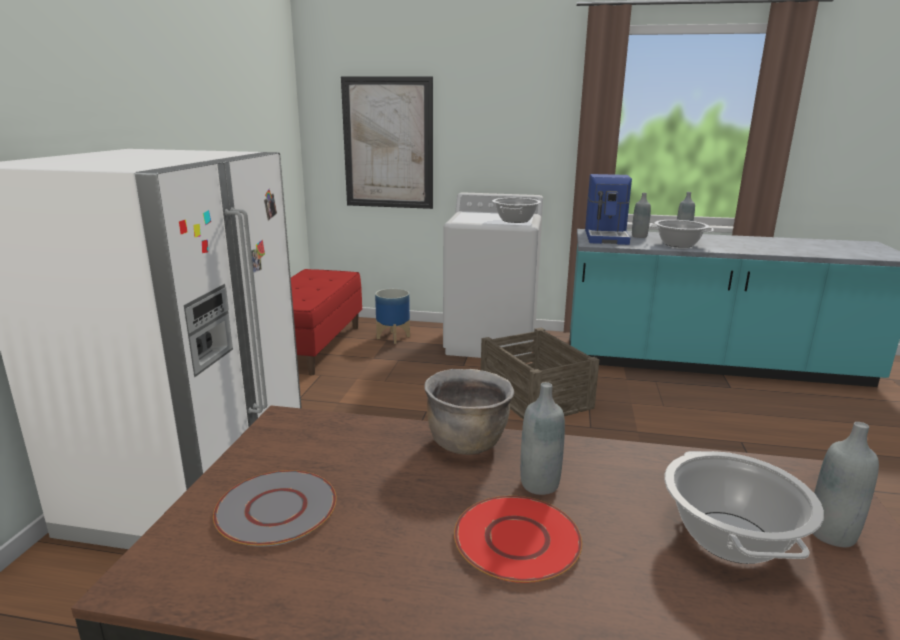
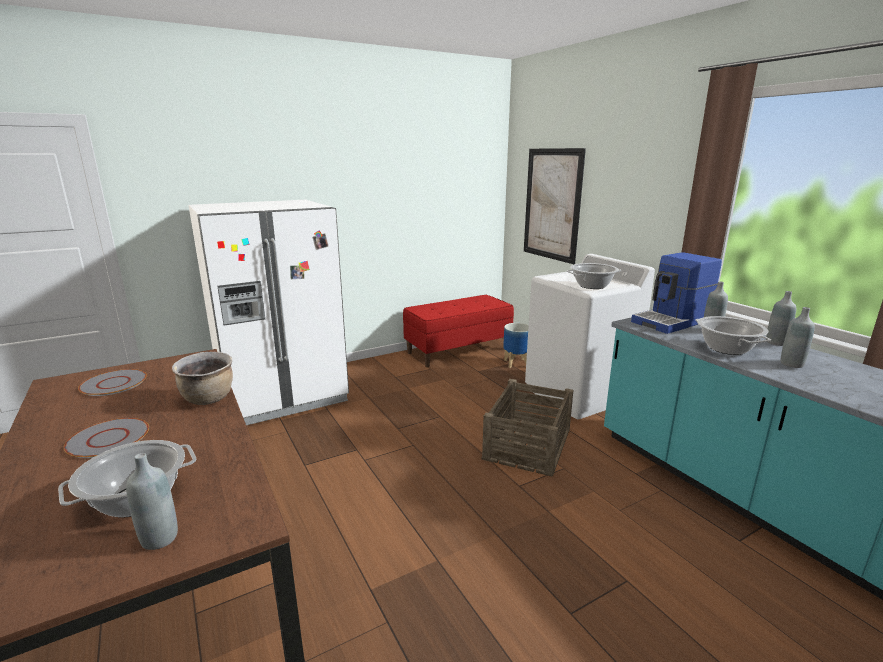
camera: 50 degrees right, 0 degrees up
red plate [454,496,582,583] -> grey plate [64,418,149,458]
grey bottle [520,382,565,495] -> grey bottle moved to [781,307,815,368]

